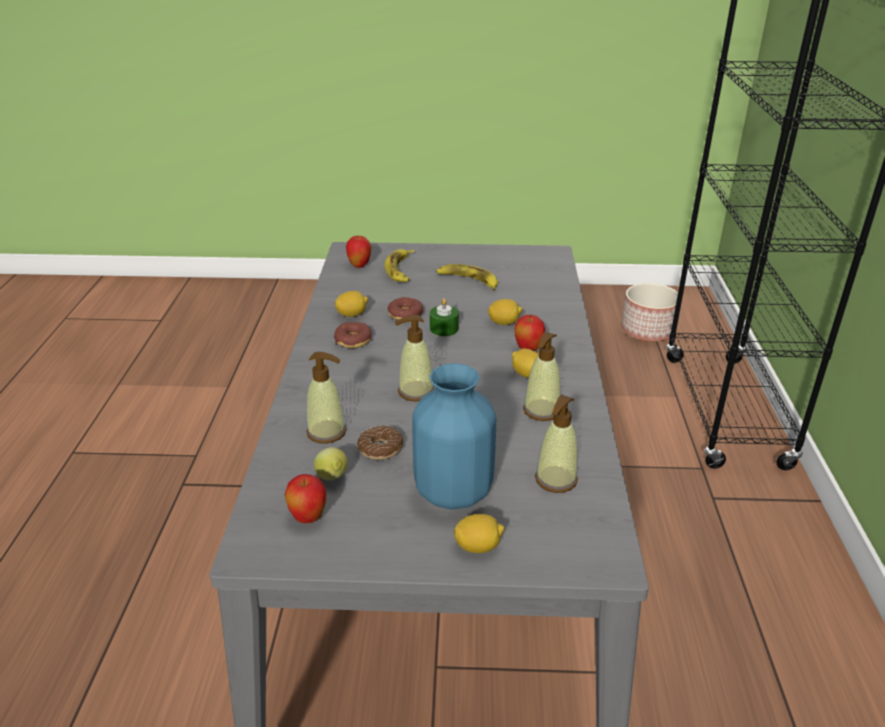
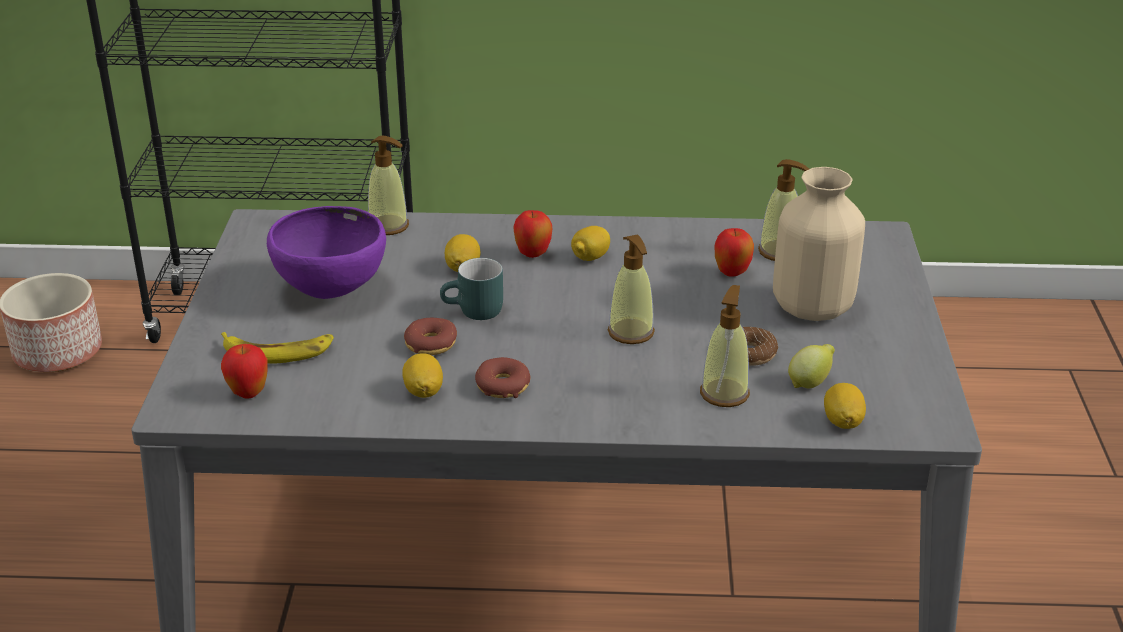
camera: 90 degrees left, 0 degrees up
apple [285,474,326,523] -> apple moved to [714,228,754,277]
blue vase [412,363,496,510] -> beige vase [773,167,865,321]
green candle [430,298,459,336] -> turquoise mug [440,258,503,320]
banana [436,264,498,290] -> purple bowl [267,206,386,299]
lemon [454,514,505,553] -> lemon moved to [824,383,866,429]
soap dispenser [523,332,561,421] -> soap dispenser moved to [368,136,409,235]

